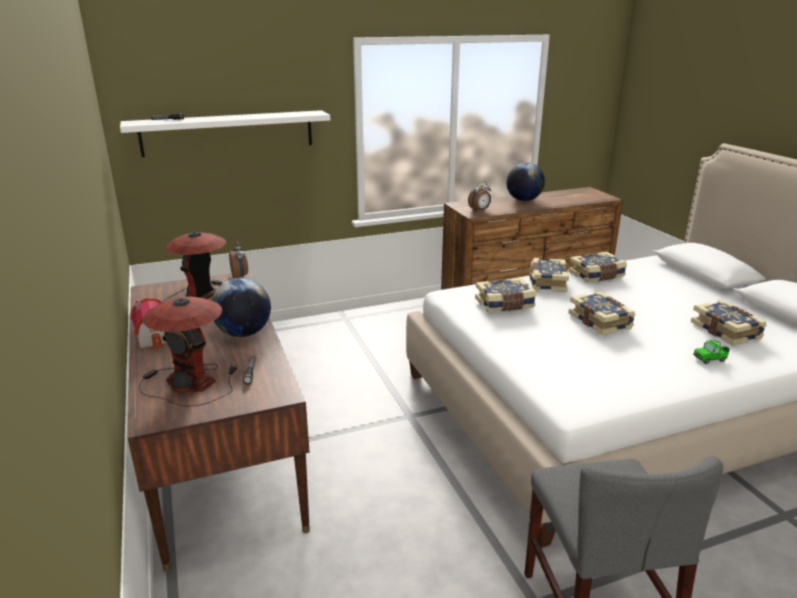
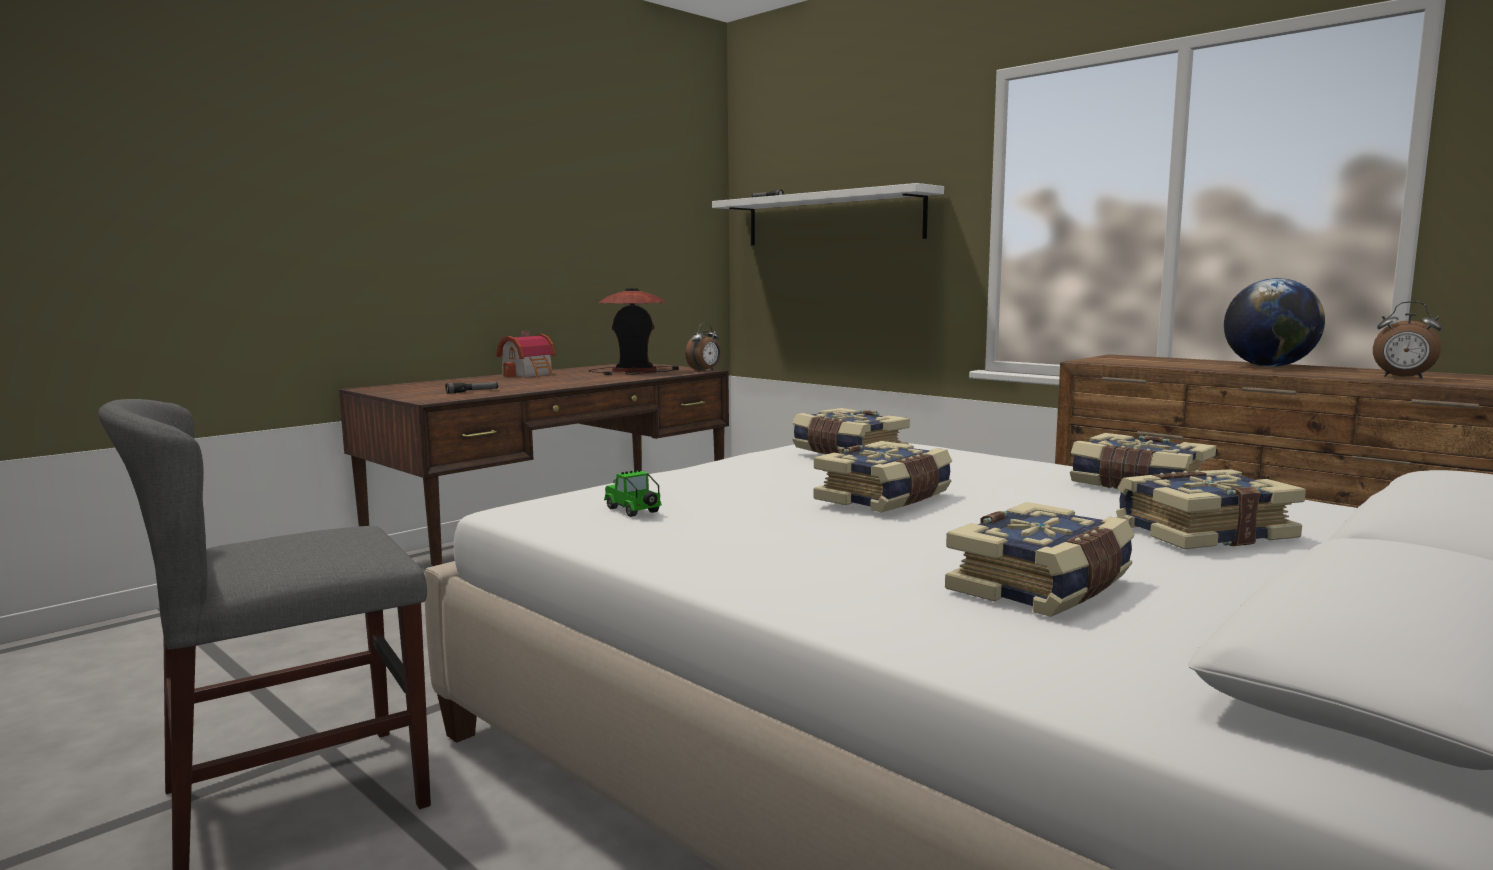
camera: 65 degrees right, 15 degrees down
table lamp [139,297,237,406] -> none
globe [211,278,271,337] -> none
alarm clock [468,181,491,212] -> alarm clock moved to [1373,301,1442,379]
book [529,258,569,292] -> book moved to [1116,469,1306,549]
toy car [693,340,729,364] -> toy car moved to [604,469,662,517]

